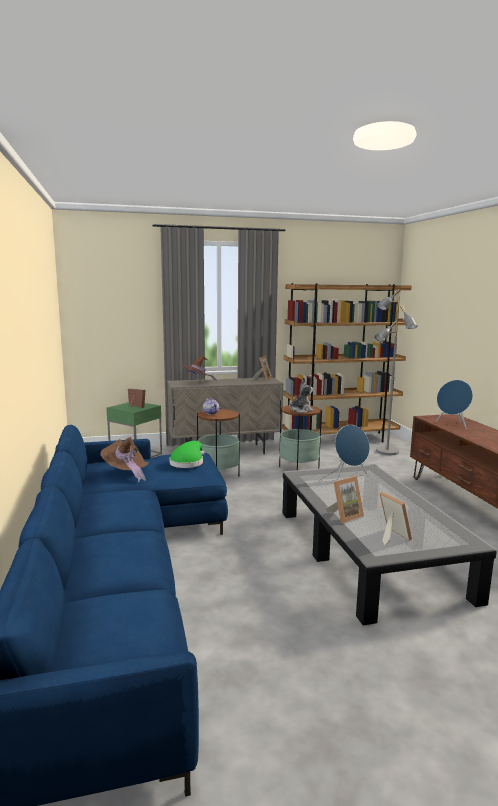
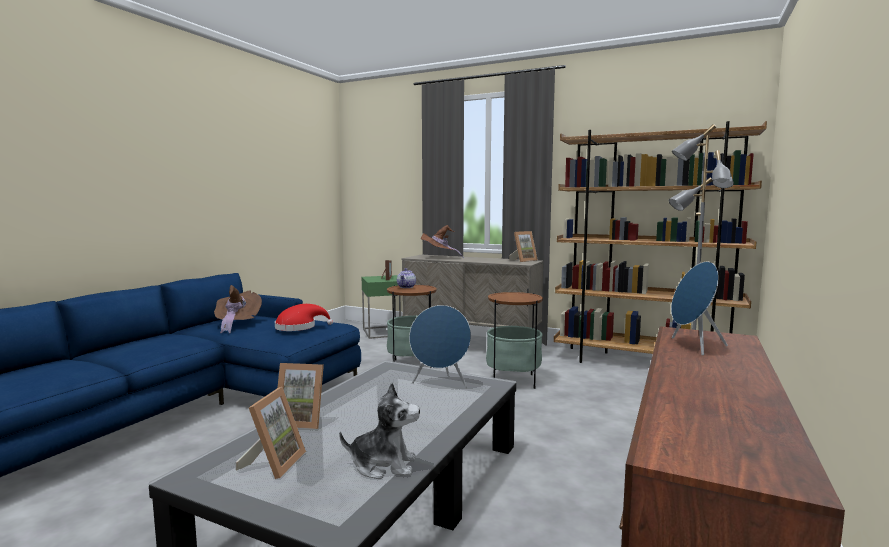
camera: 40 degrees right, 5 degrees down
green hat [169,441,204,468] -> red hat [275,304,333,331]
plush toy [289,380,313,413] -> plush toy moved to [339,382,420,479]

